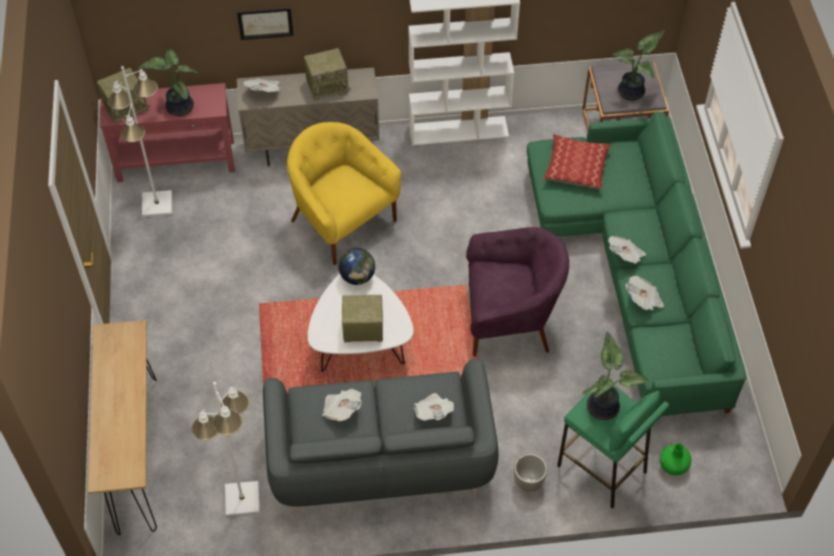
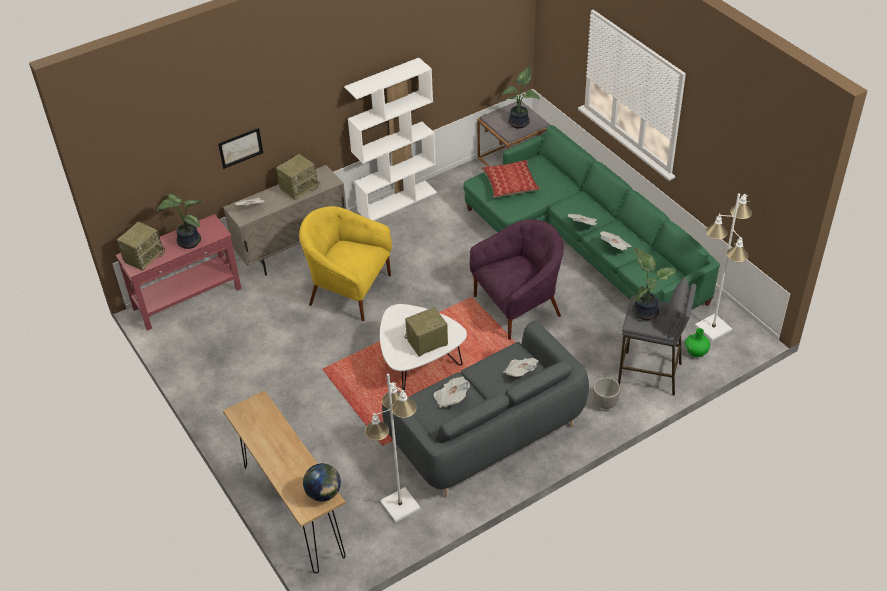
camera: 25 degrees left, 10 degrees down
white floor lamp [108,66,172,217] -> white floor lamp moved to [695,193,752,341]
globe [338,248,375,285] -> globe moved to [303,463,341,501]
green stool [557,380,669,509] -> grey stool [618,277,697,396]

